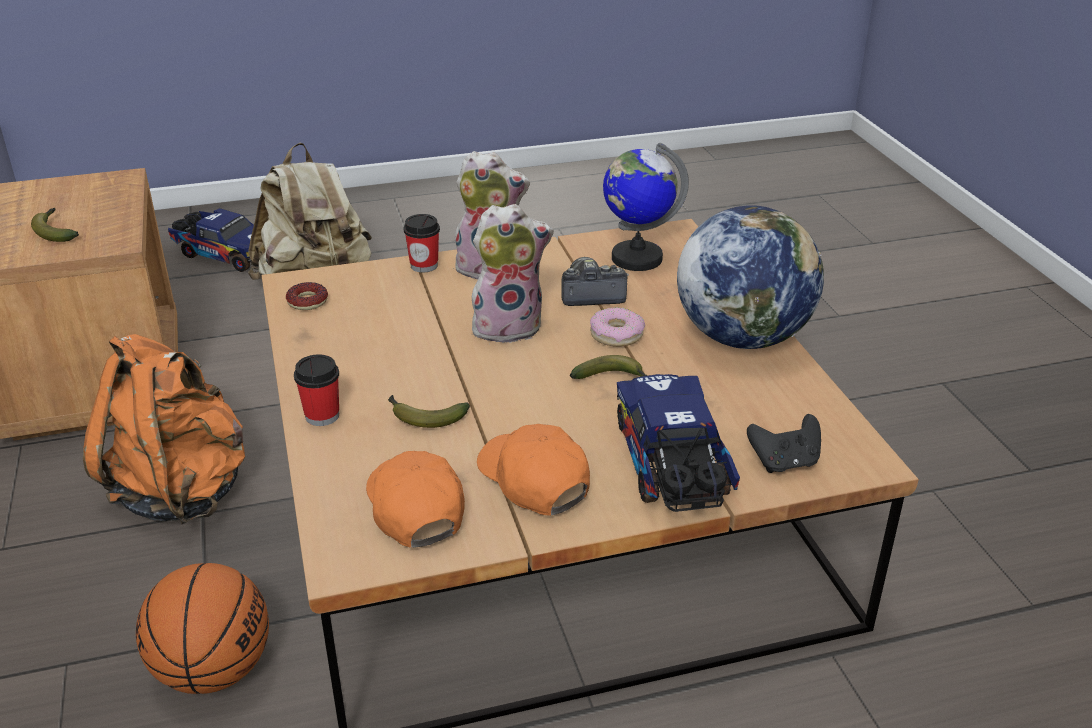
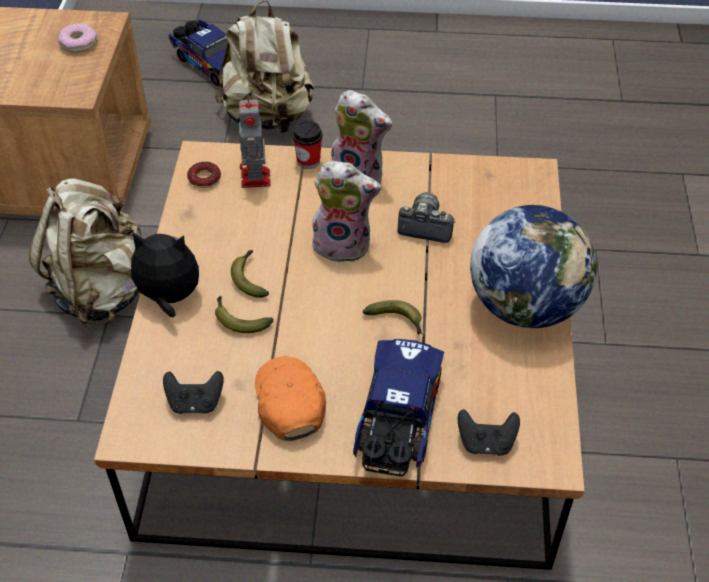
camera: 20 degrees right, 15 degrees up
banana [31,208,79,242] -> banana moved to [231,250,269,298]
orange backpack [83,334,245,524] -> beige backpack [29,178,141,327]
basketball [136,563,269,694] -> none
cup [294,354,339,426] -> plush toy [121,231,199,317]
orange cap [366,451,465,548] -> black game controller [163,371,224,414]
donut [590,307,645,347] -> donut moved to [58,23,98,53]
globe [603,143,689,271] -> none
none -> toy robot [239,94,271,188]

